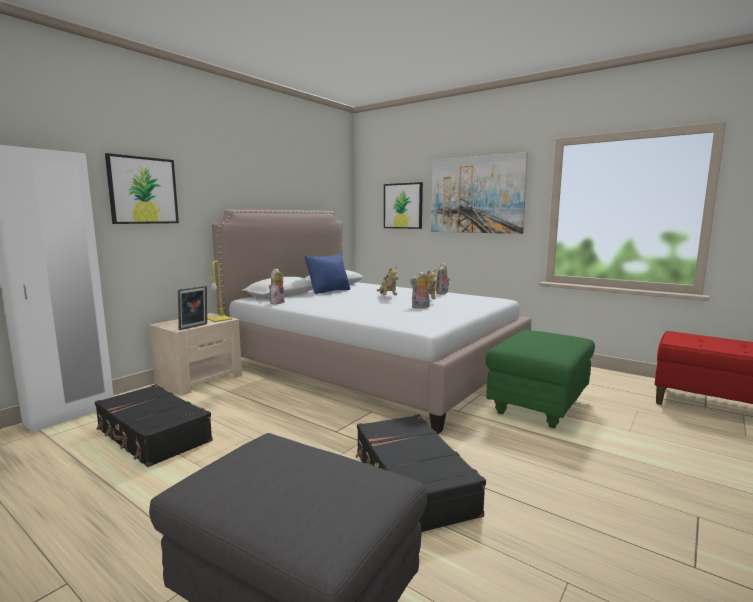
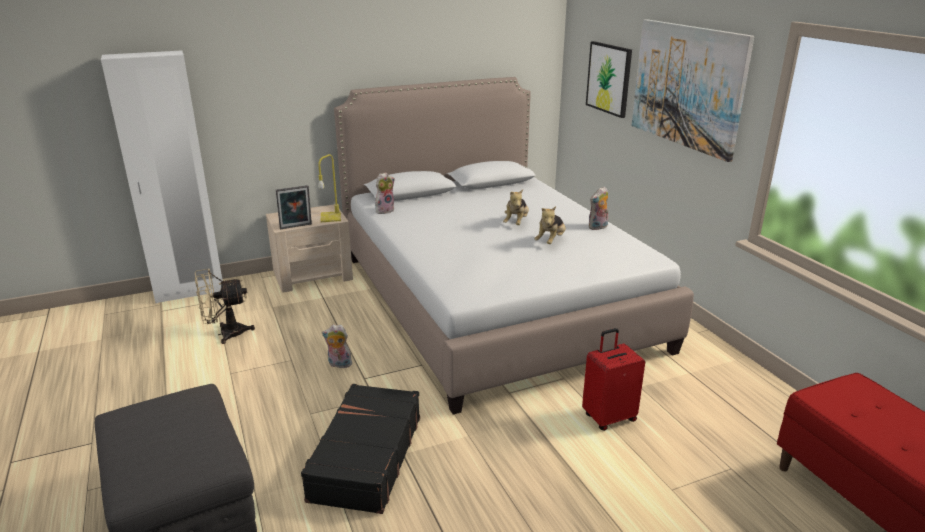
camera: 30 degrees right, 15 degrees up
black suitcase [95,384,213,467] -> beige fan [195,269,255,344]
picture [105,153,179,224] -> none
blue pillow [305,253,350,294] -> none
plush toy [410,271,430,308] -> plush toy moved to [322,324,352,368]
green ottoman [486,330,595,428] -> red suitcase [582,328,645,431]

